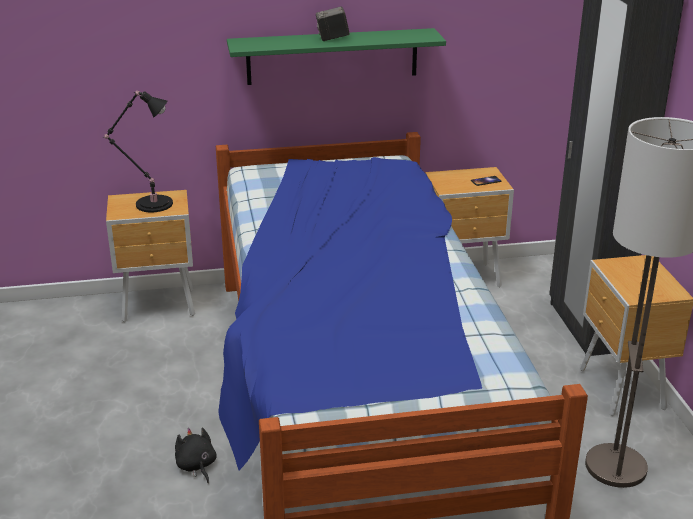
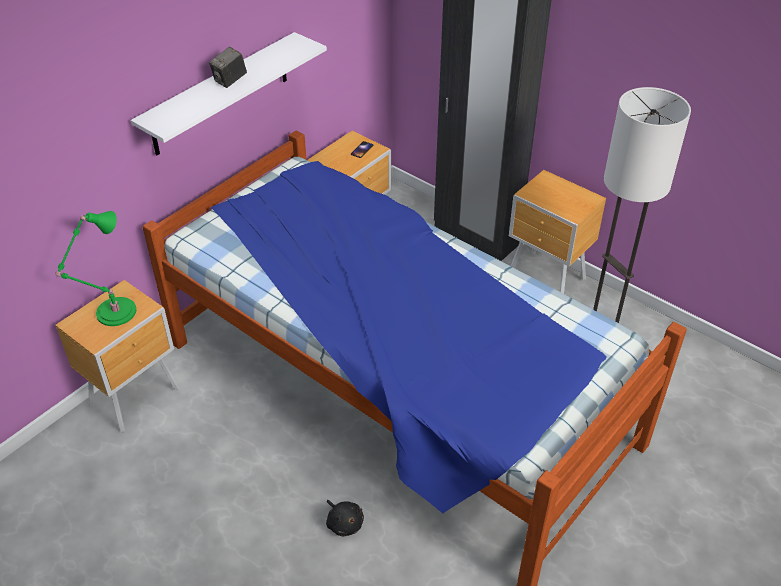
camera: 40 degrees left, 15 degrees up
black table lamp [103,91,173,212] -> green table lamp [55,211,136,326]
black plush toy [175,428,217,483] -> black plush toy turned 150 degrees counterclockwise [326,500,364,536]
green shelf [227,28,446,85] -> white shelf [131,32,327,155]

